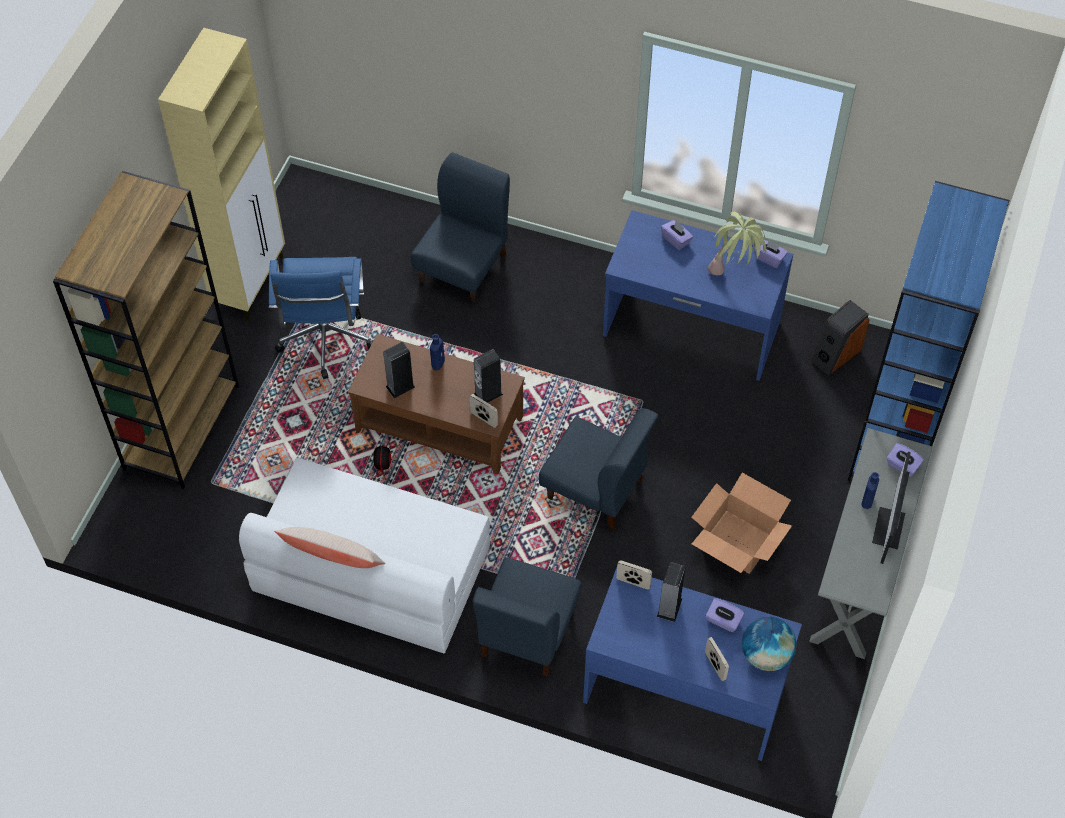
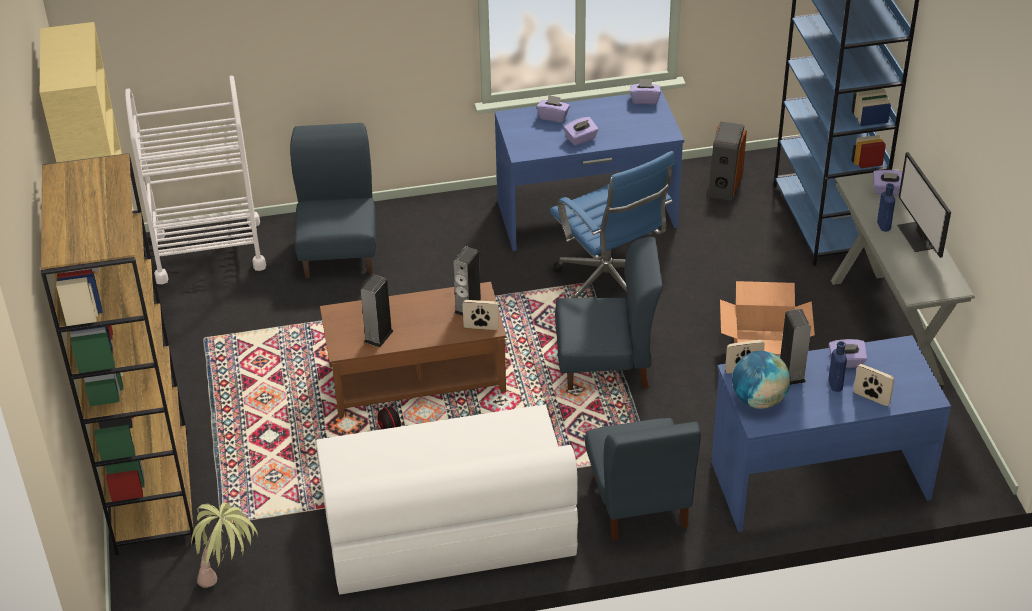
camera: 30 degrees left, 15 degrees down
blue office chair [269,257,373,379] -> blue office chair moved to [550,151,675,298]
beige pillow [274,527,386,568] -> none
blue bottle [430,334,445,371] -> blue bottle moved to [828,341,847,392]
potted plant [708,212,767,275] -> potted plant moved to [191,502,258,588]
globe [742,617,797,671] -> globe moved to [732,351,790,409]
none -> white cart [125,76,266,284]
none -> purple tissue box [564,117,599,146]

